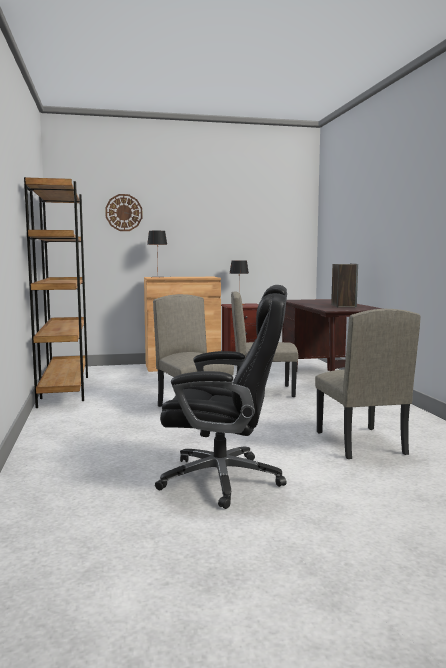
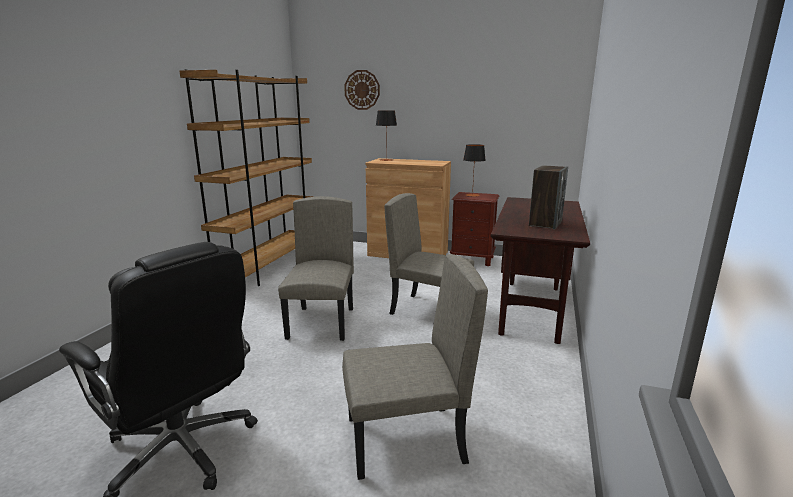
camera: 30 degrees right, 10 degrees up
beige chair [315,309,421,459] -> beige chair turned 120 degrees counterclockwise [342,254,488,480]

